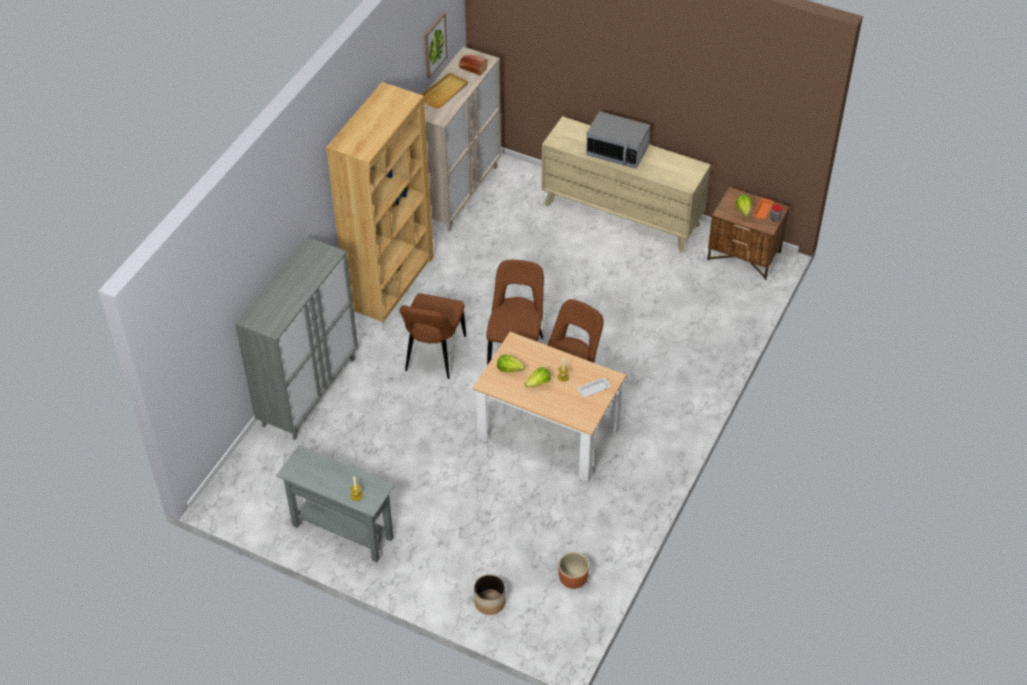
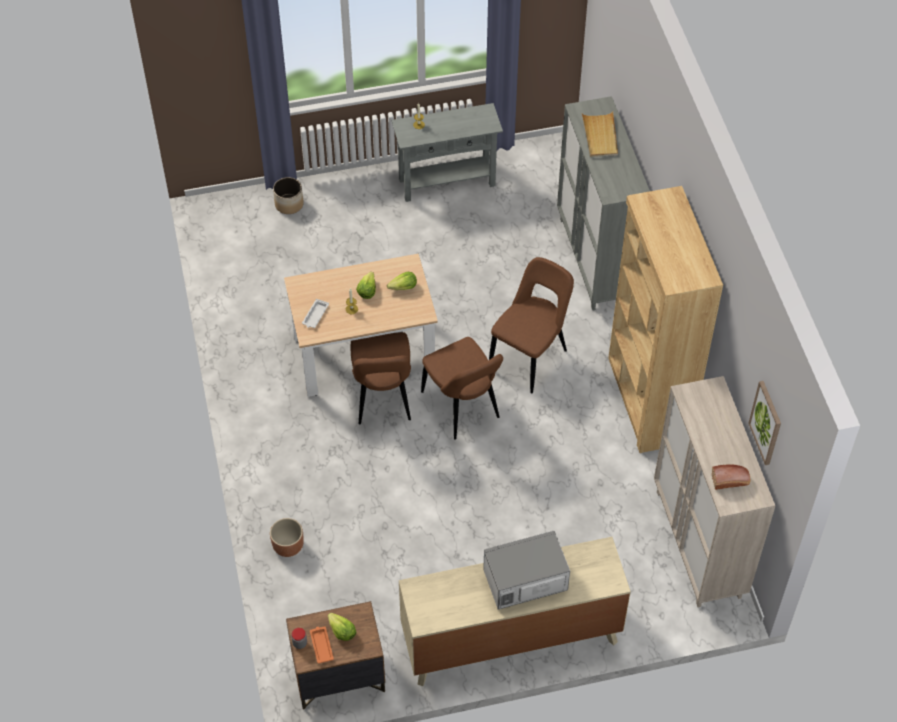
camera: 140 degrees right, 5 degrees up
brown chair [400,293,466,379] -> brown chair turned 60 degrees clockwise [489,257,574,394]
beige tray [422,73,468,109] -> beige tray moved to [582,111,618,157]
brown planter [558,552,589,589] -> brown planter moved to [270,518,304,557]

